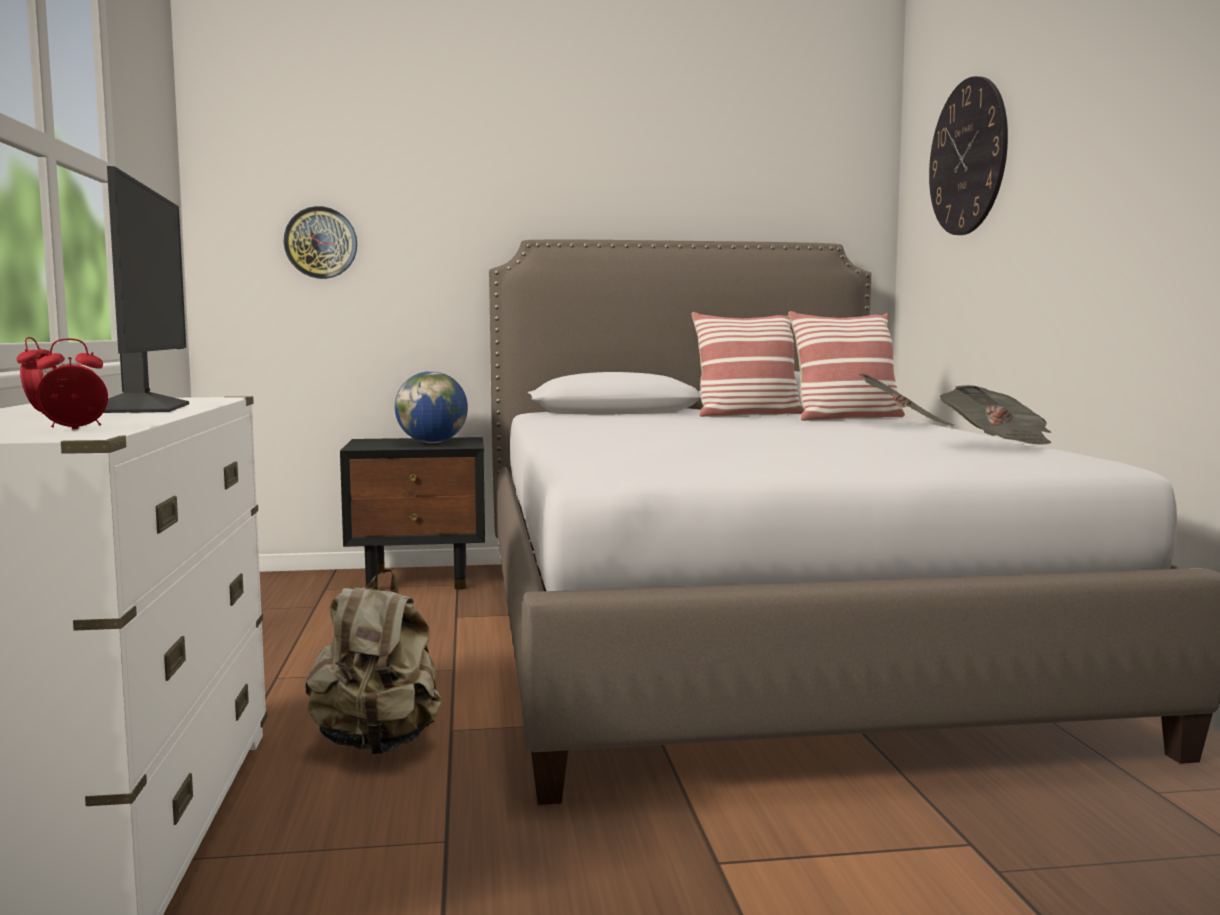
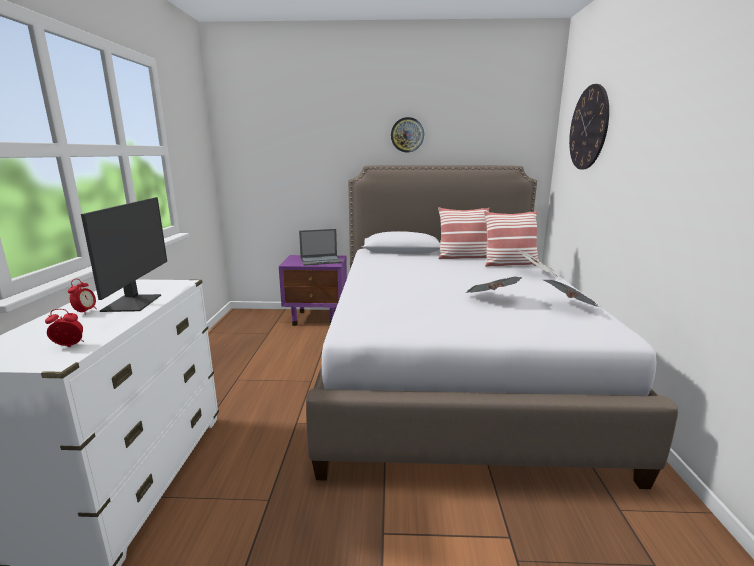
camera: 10 degrees right, 10 degrees up
wall clock [284,206,357,279] -> wall clock moved to [391,117,424,152]
beige backpack [306,568,442,755] -> none
black nightstand [340,437,485,590] -> purple nightstand [279,255,347,326]
globe [395,371,468,443] -> laptop [299,229,342,266]
none -> newspaper [465,276,522,293]

